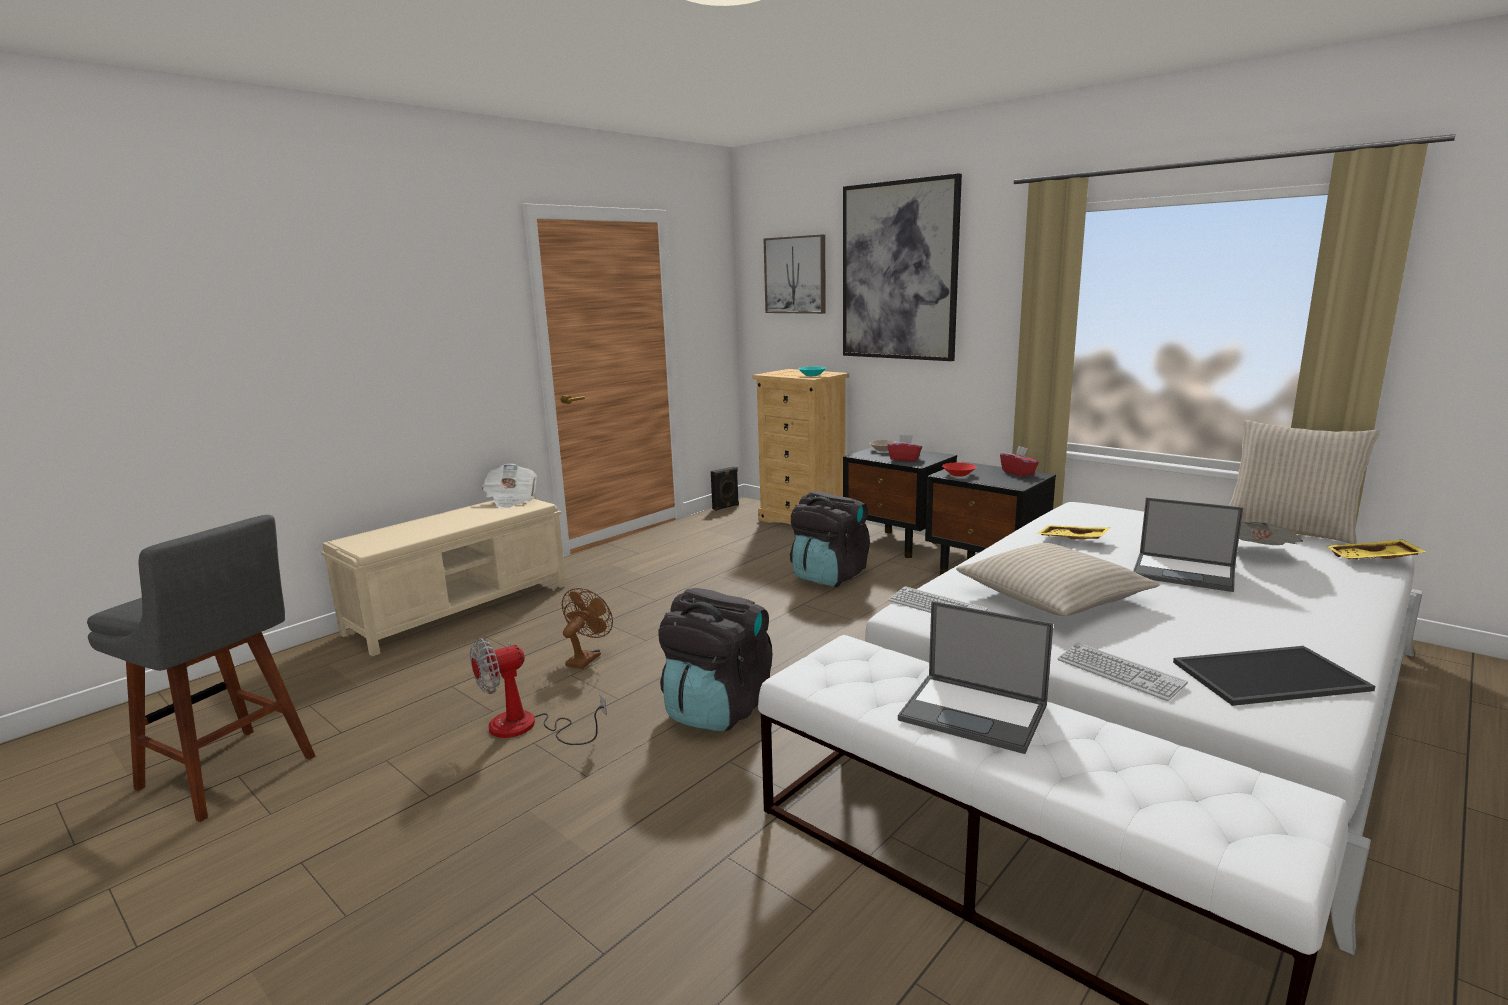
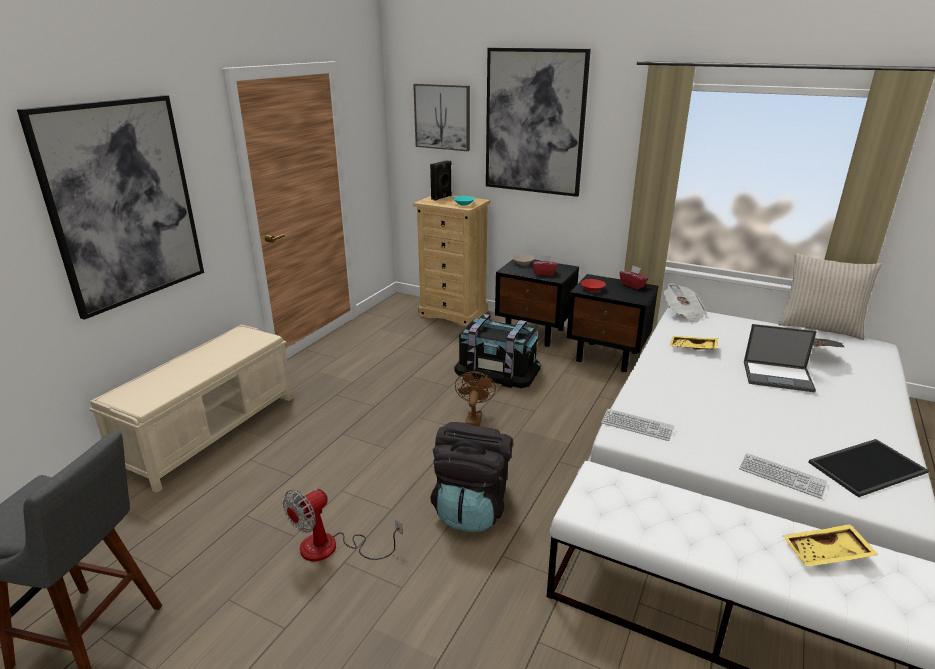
camera: 15 degrees left, 10 degrees up
newspaper [482,464,537,509] -> newspaper moved to [664,283,707,323]
brown fan [562,588,613,669] -> brown fan moved to [455,371,496,426]
black speaker [711,466,739,511] -> black speaker moved to [430,160,452,201]
black backpack [790,491,870,587] -> black storage box [454,314,541,388]
laptop [898,601,1053,754] -> none
beige pillow [956,543,1159,616] -> none
yellow tray [1326,539,1426,560] -> yellow tray moved to [782,524,879,567]
none -> picture [17,95,204,320]

